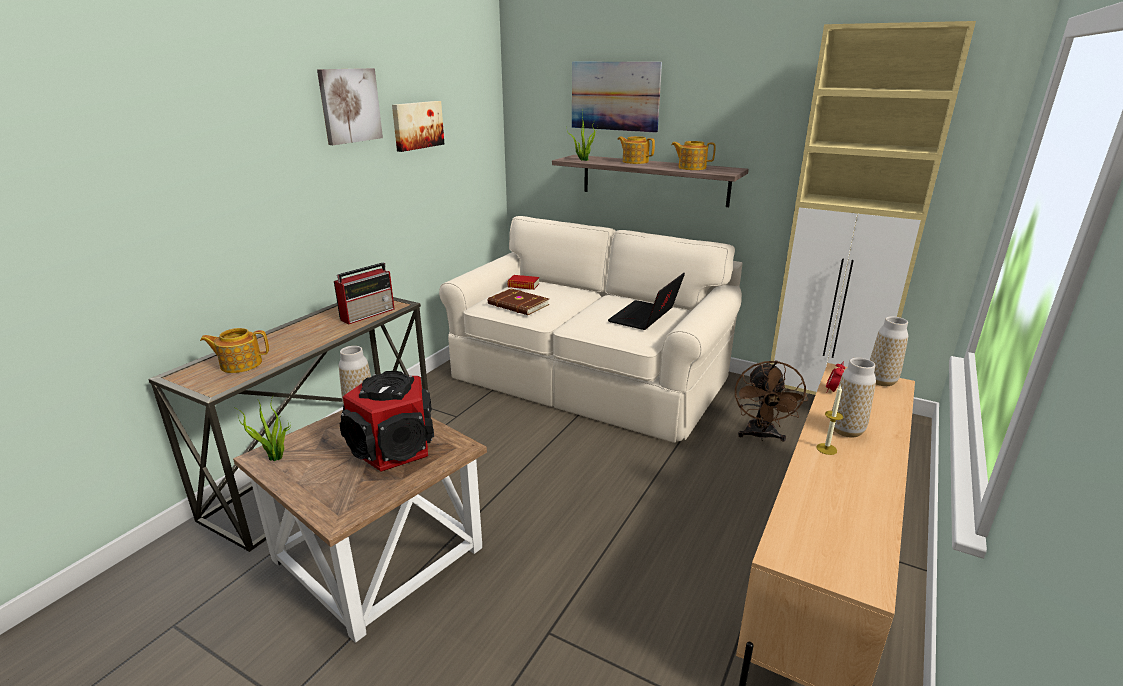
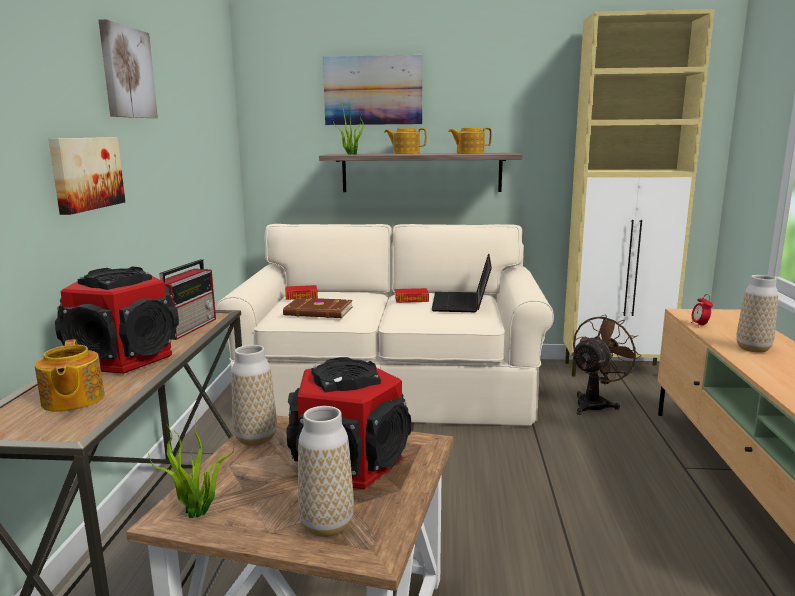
camera: 25 degrees left, 10 degrees down
teapot [200,328,269,373] -> teapot turned 75 degrees counterclockwise [35,339,105,412]
picture [392,101,444,152] -> picture moved to [49,137,125,215]
brown fan [735,360,808,442] -> brown fan turned 120 degrees counterclockwise [571,314,641,415]
candle [816,385,843,455] -> none
vase [870,316,908,386] -> vase moved to [298,406,354,537]
none -> speaker [55,267,179,374]
none -> book [395,288,429,303]

